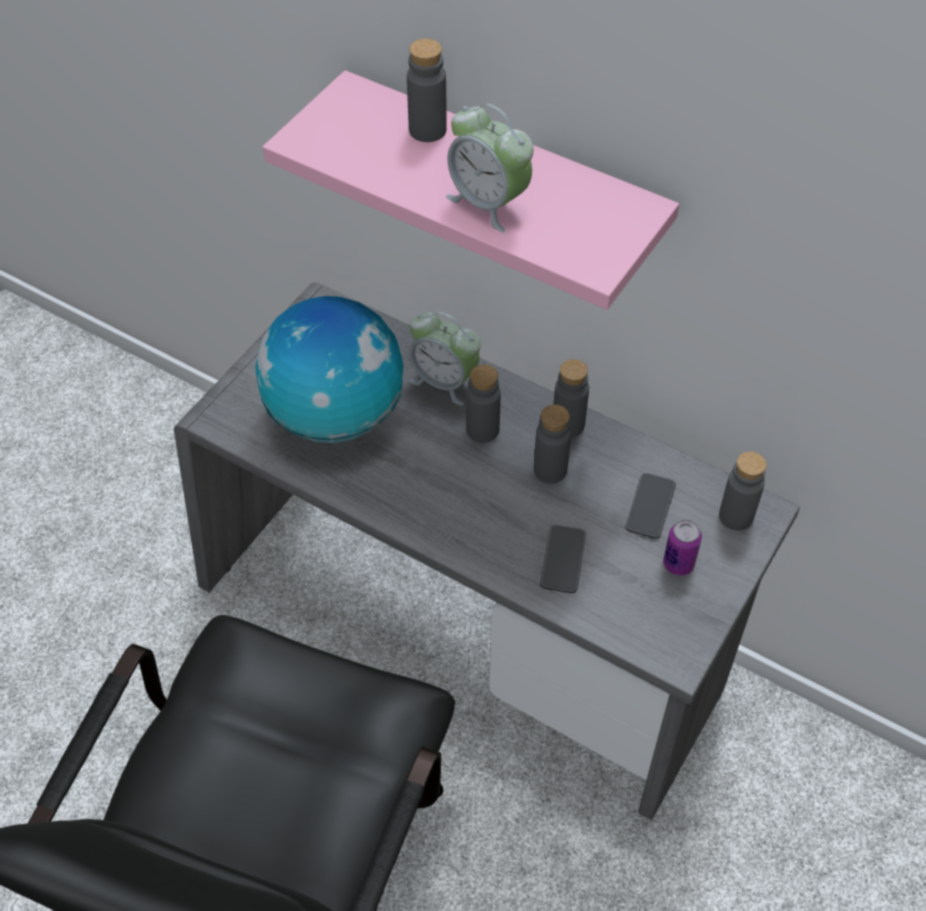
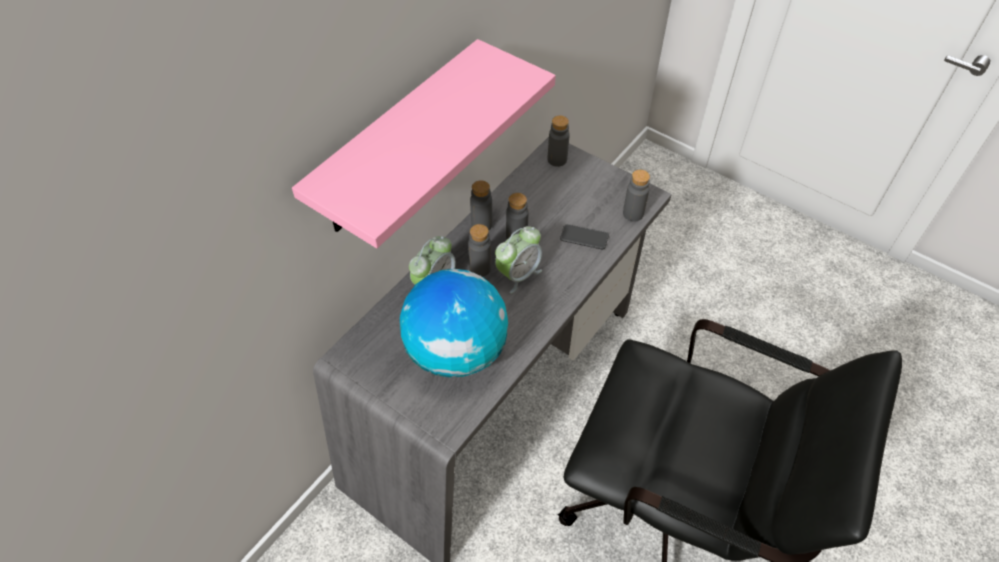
camera: 85 degrees left, 0 degrees up
grey bottle [407,39,447,142] -> grey bottle moved to [623,170,650,222]
alarm clock [446,104,534,232] -> alarm clock moved to [495,226,542,294]
phone [625,473,676,539] -> none
can [663,520,702,576] -> none

